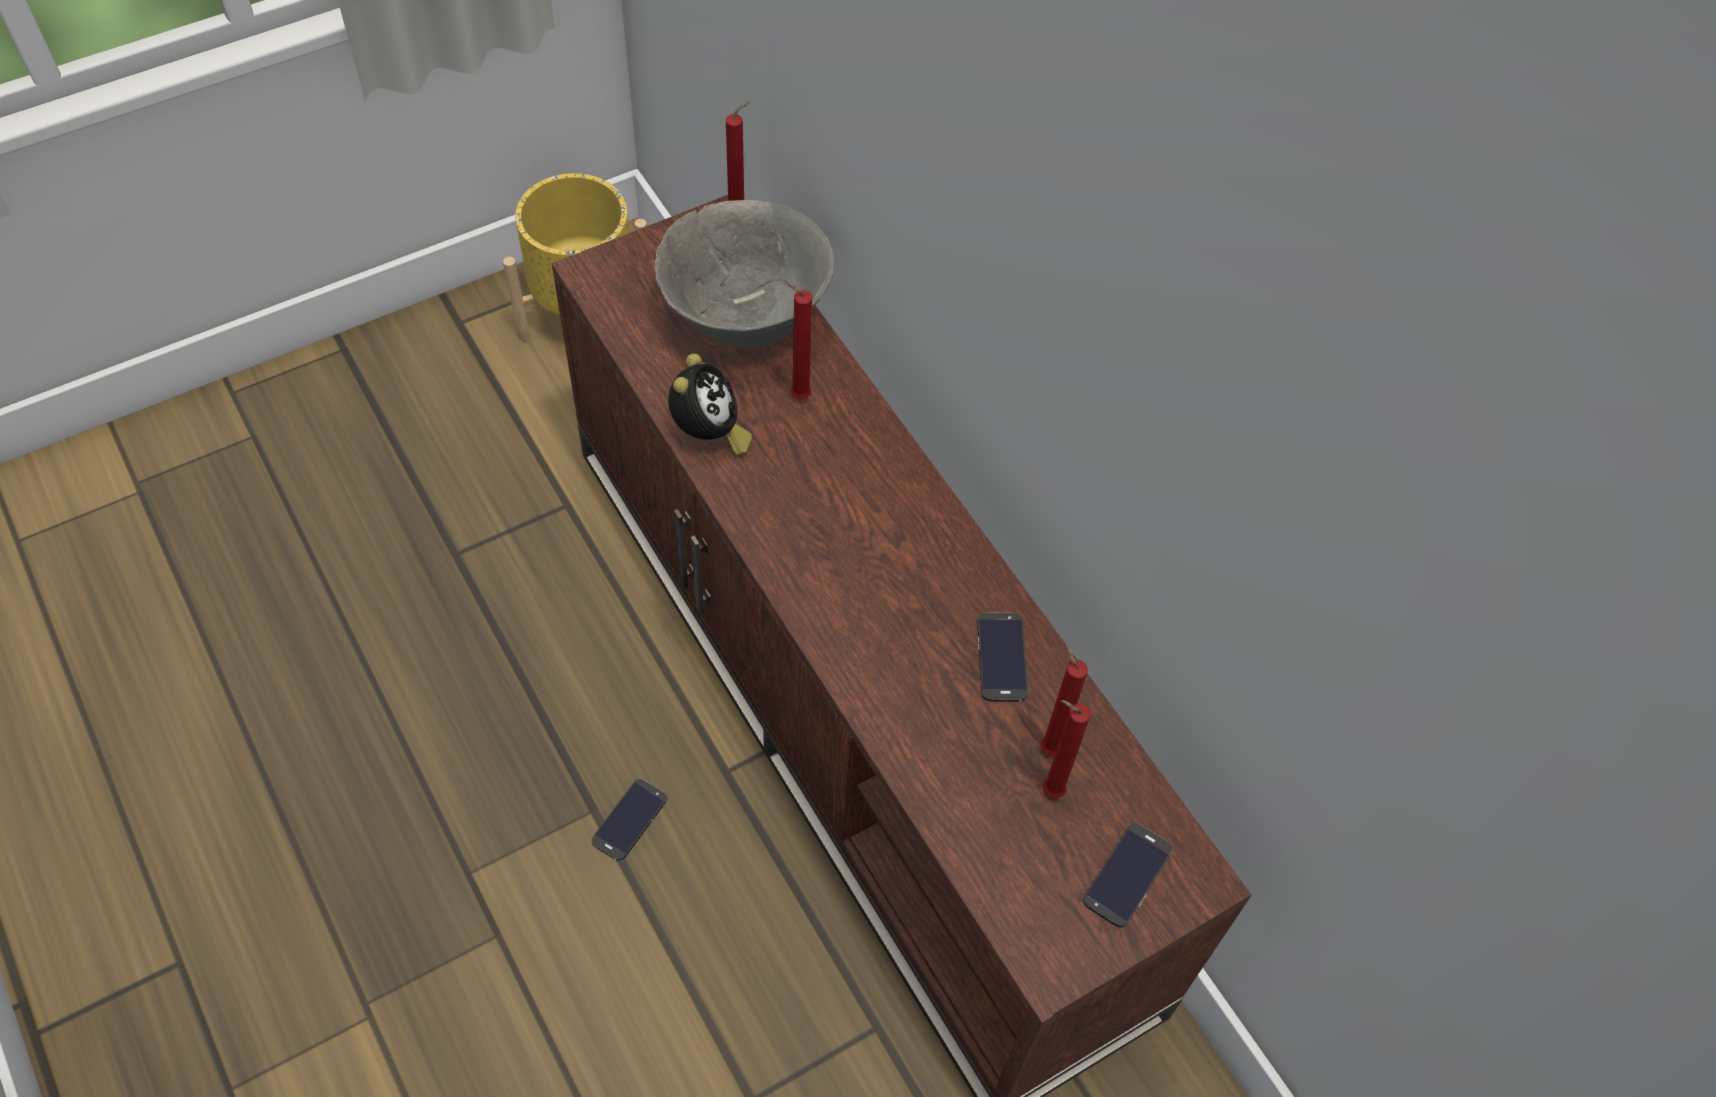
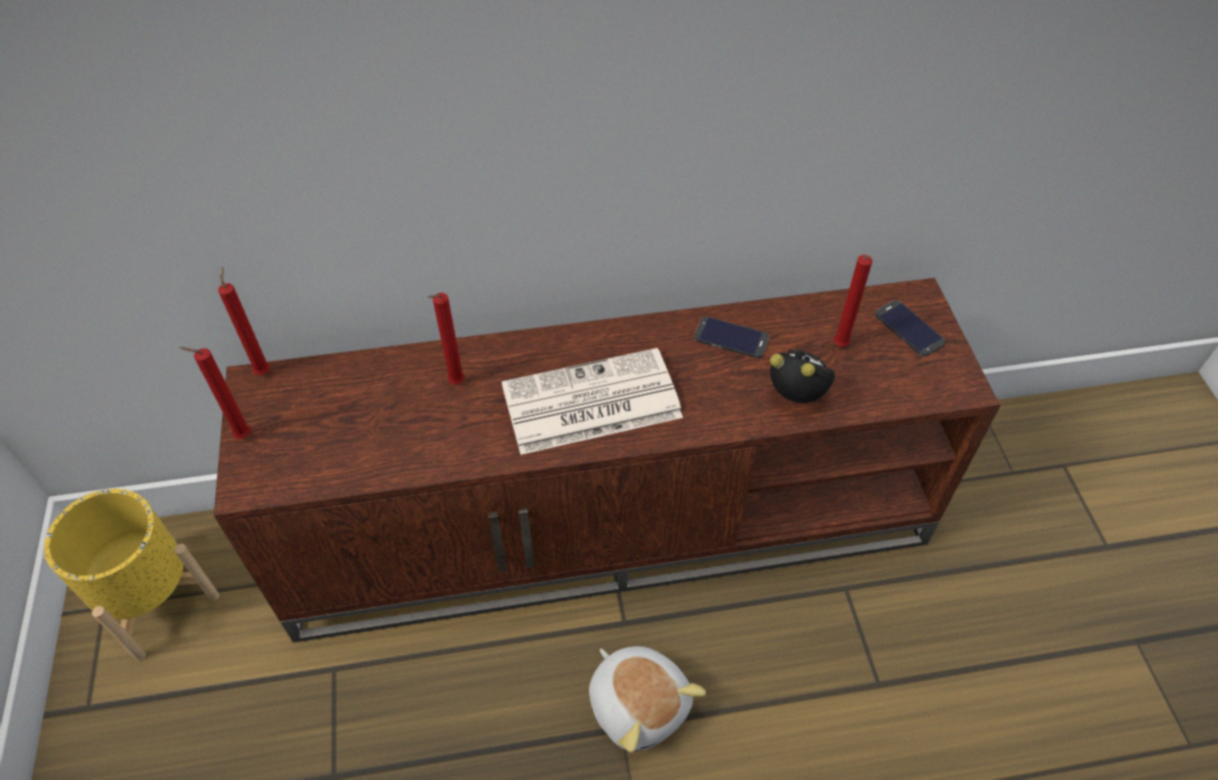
camera: 65 degrees left, 5 degrees down
phone [592,779,667,861] -> plush toy [589,646,706,752]
grey bowl [655,200,834,348] -> none
alarm clock [668,353,752,456] -> alarm clock moved to [770,349,835,403]
red candle [1041,643,1088,756] -> red candle moved to [179,347,251,439]
none -> newspaper [501,348,683,455]

